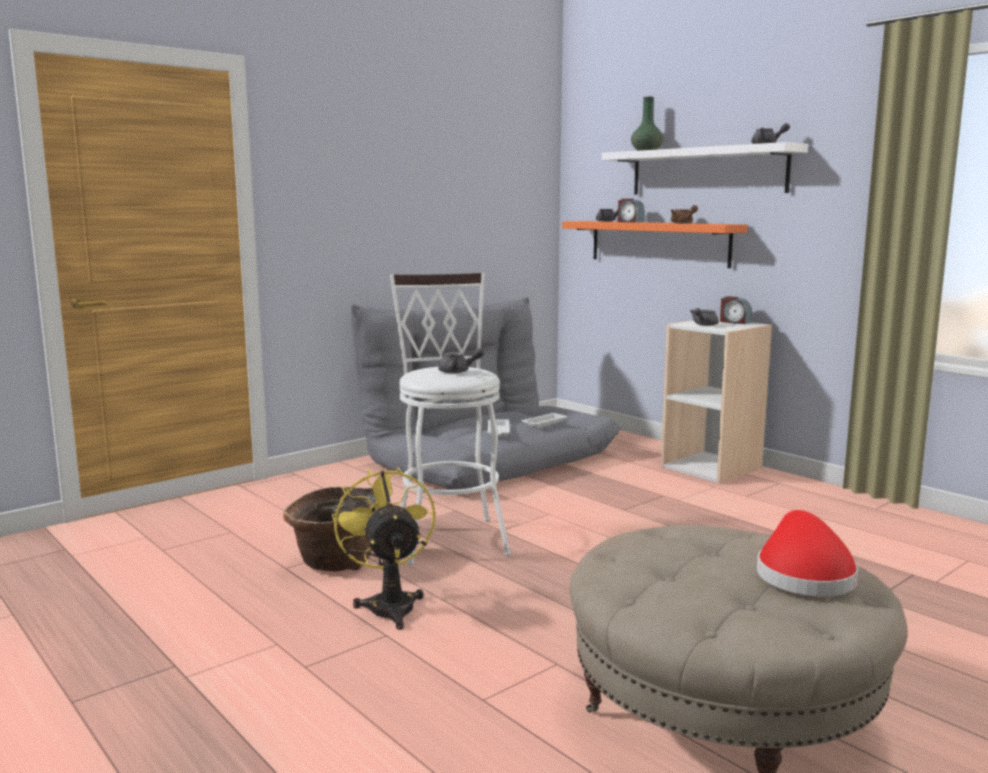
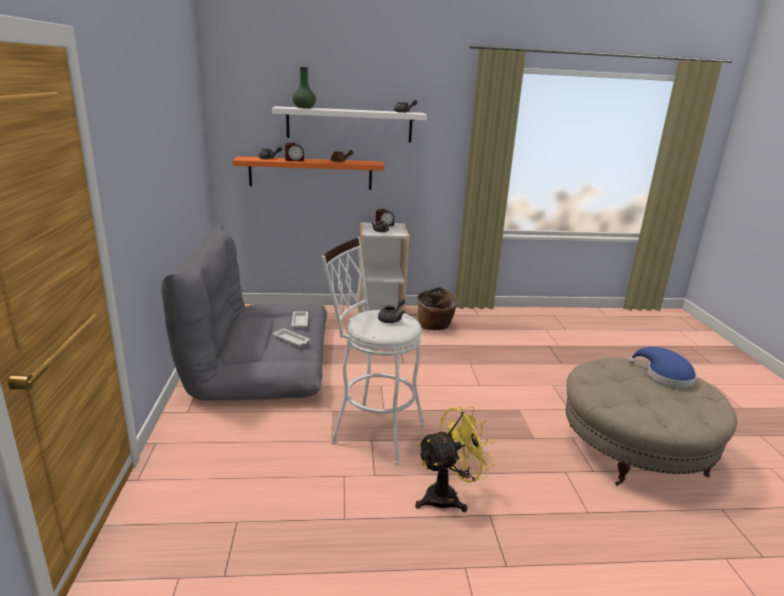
camera: 55 degrees left, 10 degrees up
basket [283,487,376,572] -> basket moved to [417,287,458,330]
yellow fan [332,467,435,630] -> yellow fan turned 135 degrees clockwise [415,407,495,512]
red hat [757,510,858,596] -> blue hat [628,347,697,388]

